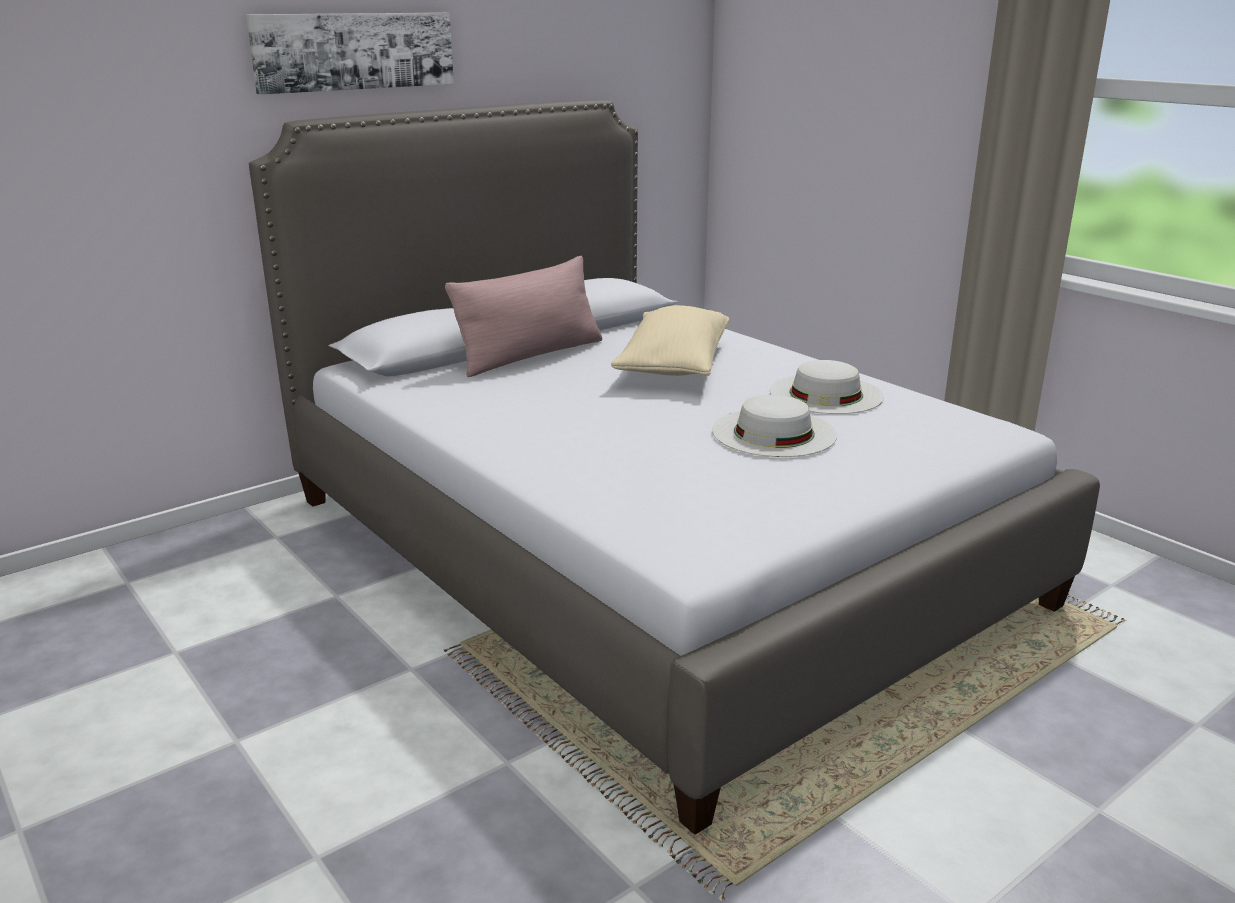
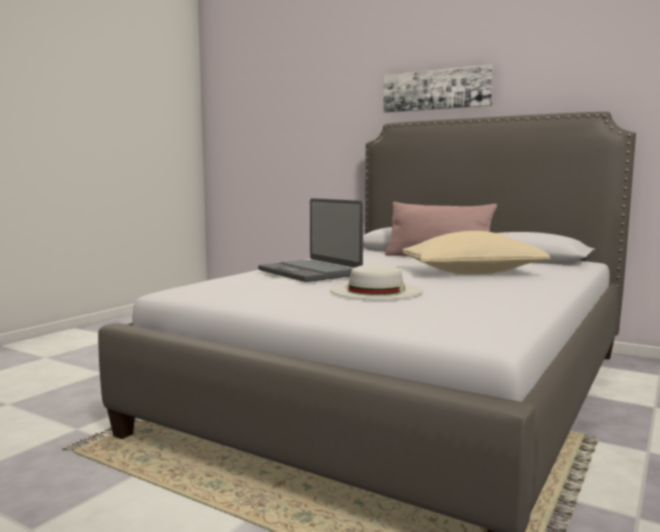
camera: 70 degrees right, 15 degrees down
white hat [770,360,884,414] -> none
none -> laptop [258,198,364,282]

